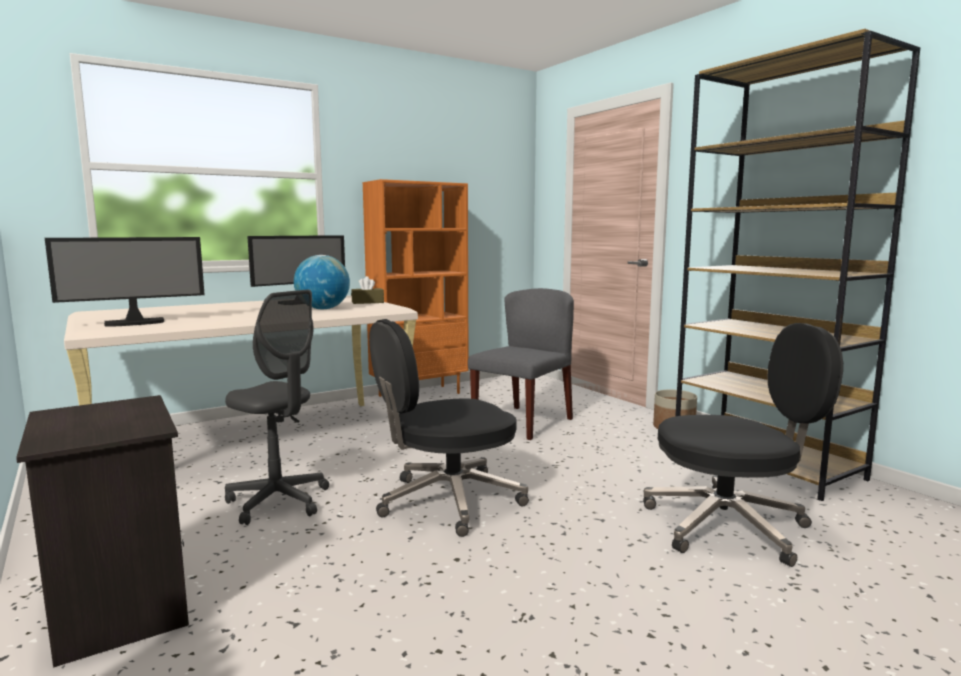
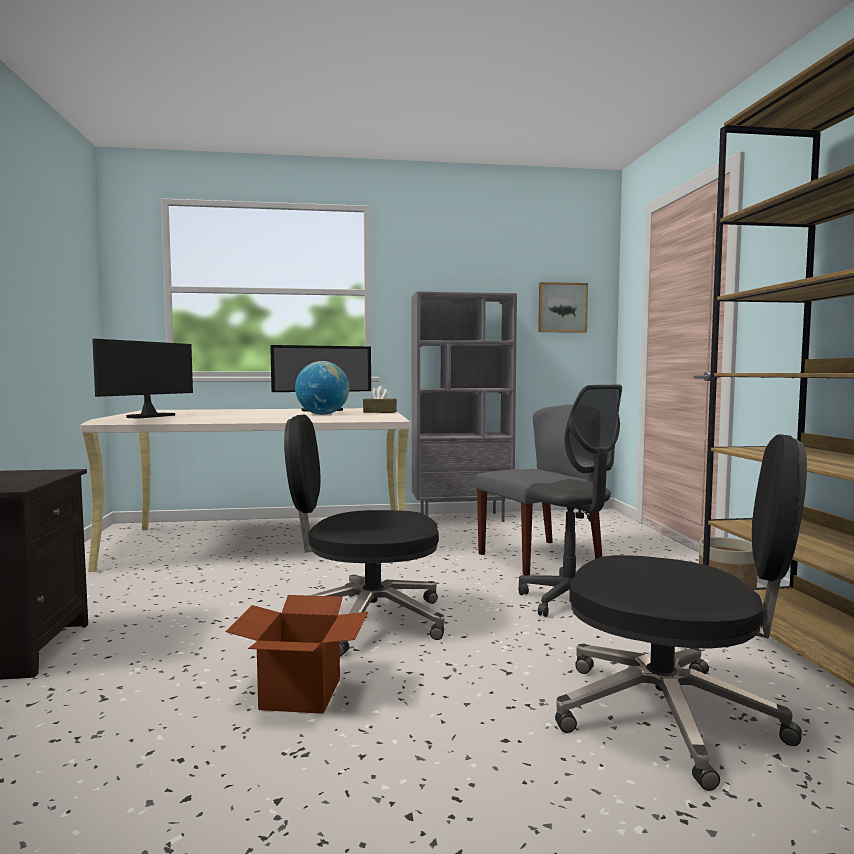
camera: 25 degrees right, 5 degrees down
monitor [45,237,205,327] -> monitor turned 120 degrees clockwise [92,339,193,419]
grey office chair [225,290,329,525] -> grey office chair moved to [518,385,622,617]
orange bookcase [363,179,469,397] -> grey bookcase [411,291,517,522]
none -> cardboard box [226,595,368,714]
none -> picture [538,282,588,333]

